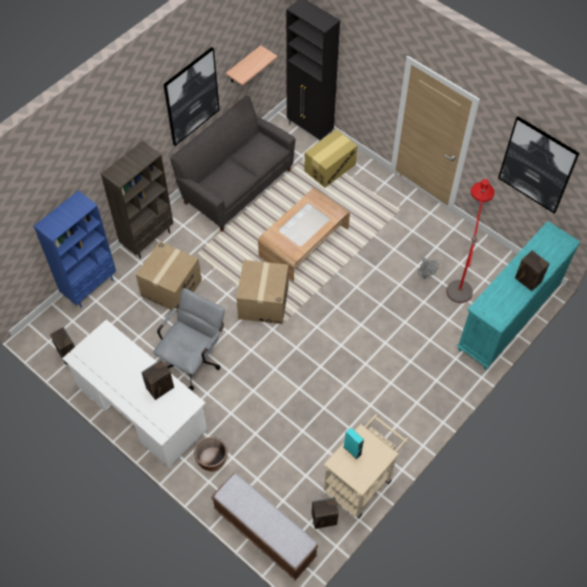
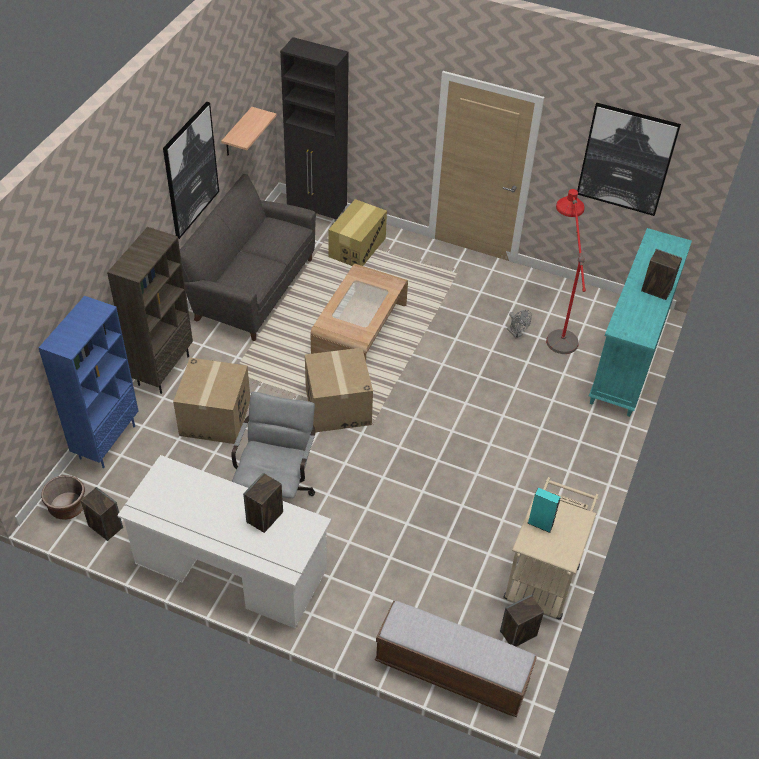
camera: 20 degrees left, 10 degrees down
brown planter [194,437,228,472] -> brown planter moved to [41,475,85,520]

